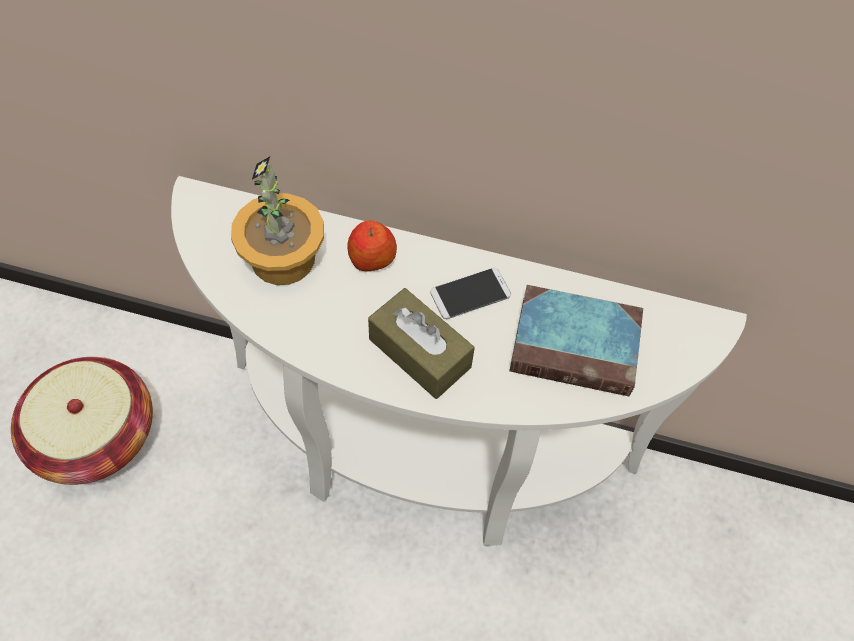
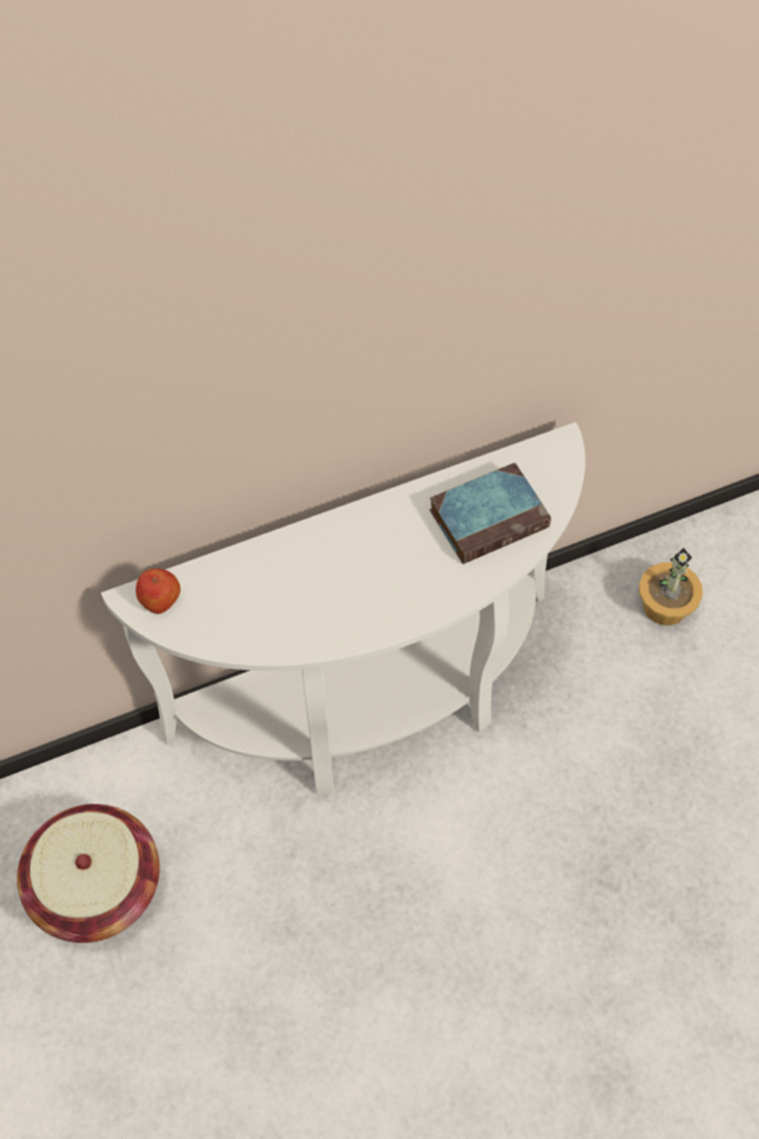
camera: 35 degrees left, 0 degrees up
potted plant [231,156,324,285] -> potted plant moved to [639,548,703,626]
apple [347,220,397,271] -> apple moved to [136,569,180,614]
brown tissue box [368,288,475,399] -> none
phone [430,268,511,319] -> none

